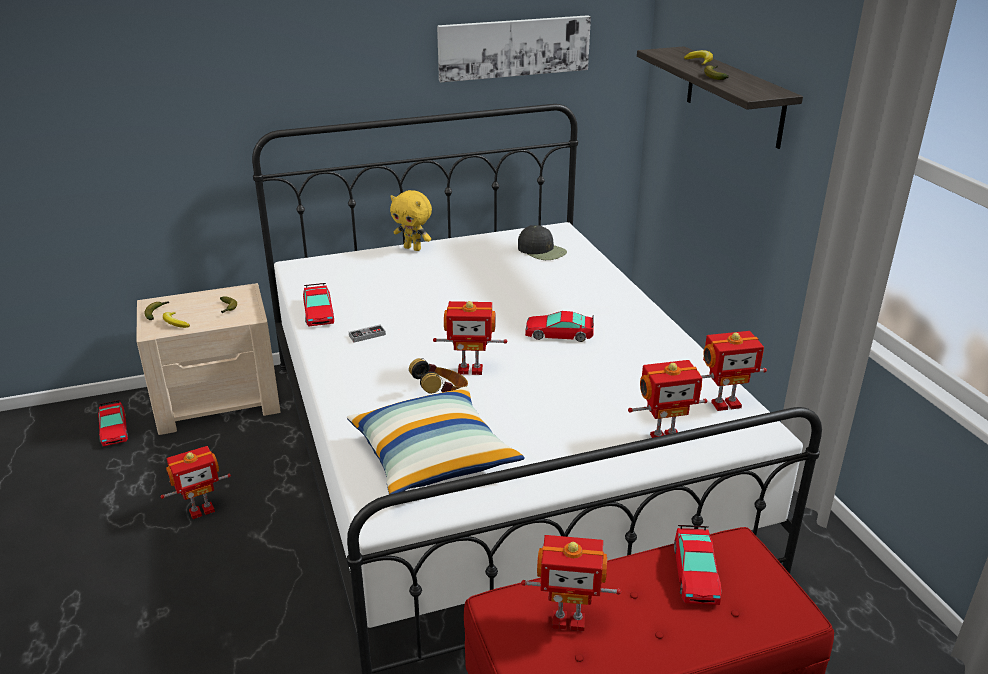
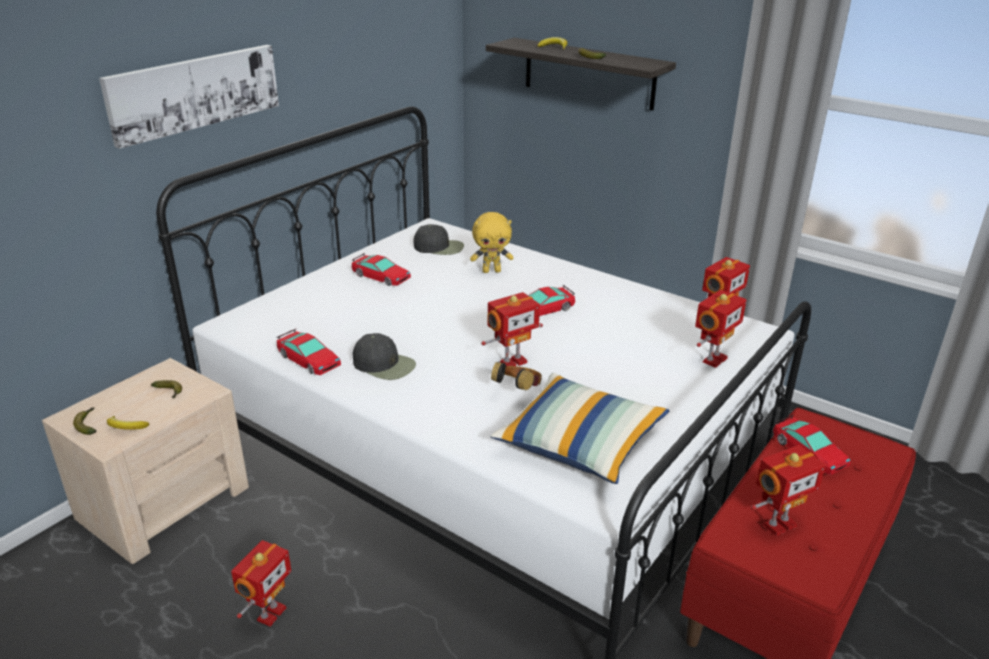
camera: 35 degrees left, 0 degrees up
toy car [98,400,128,446] -> toy car moved to [352,253,411,286]
game controller [349,325,386,343] -> black cap [353,333,416,380]
yellow plush toy [390,190,432,251] -> yellow plush toy moved to [470,212,513,273]
picture [437,15,591,82] -> picture moved to [99,45,279,149]

